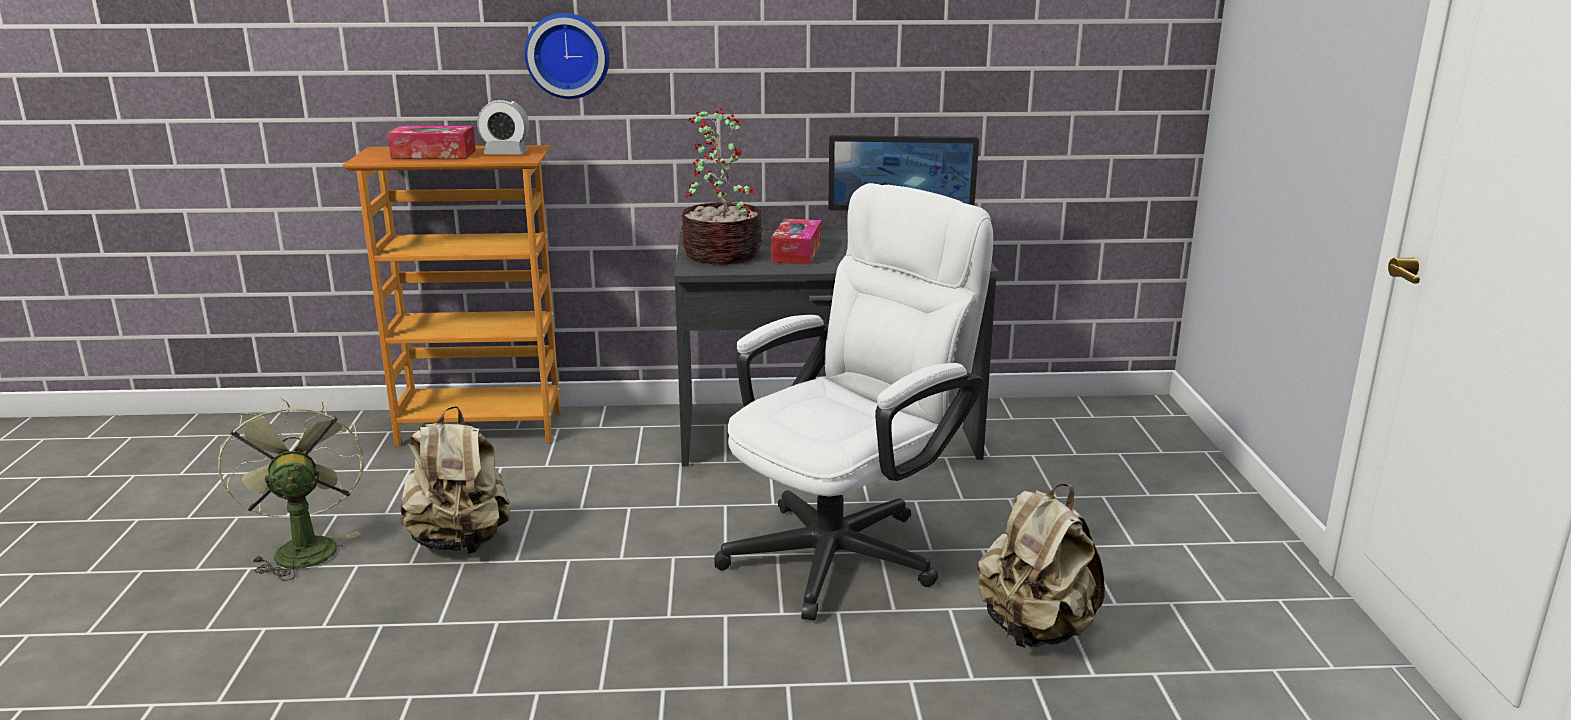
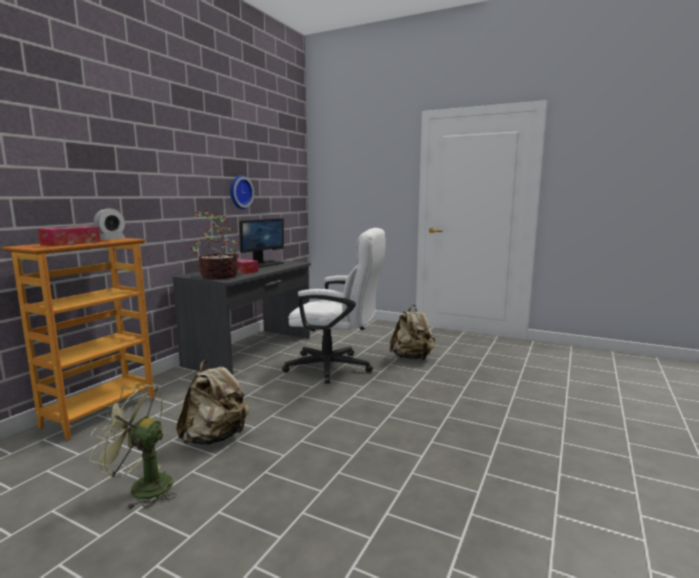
camera: 60 degrees left, 10 degrees down
wall clock [525,13,609,99] -> wall clock moved to [230,175,254,209]
white office chair [714,183,993,620] -> white office chair turned 120 degrees clockwise [282,228,386,384]

